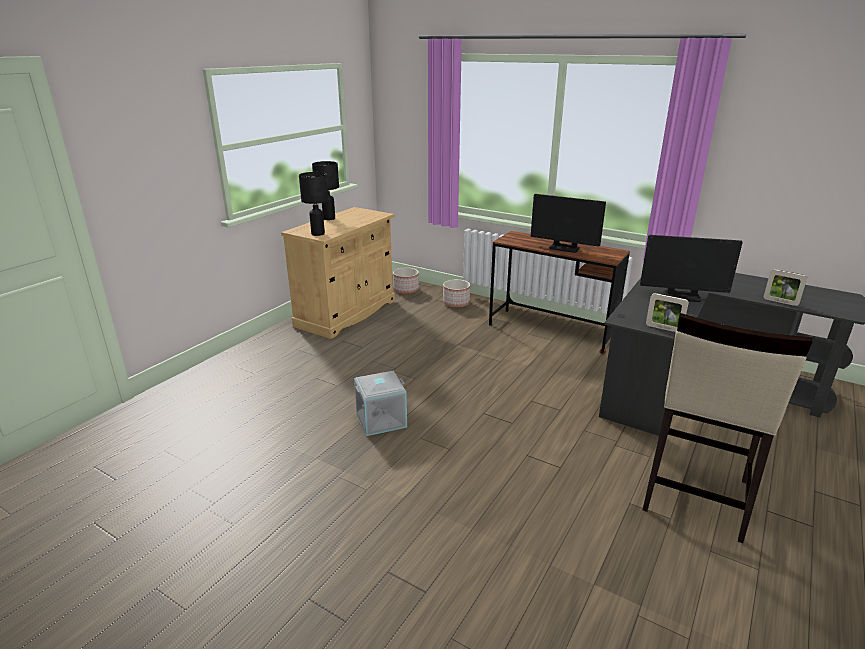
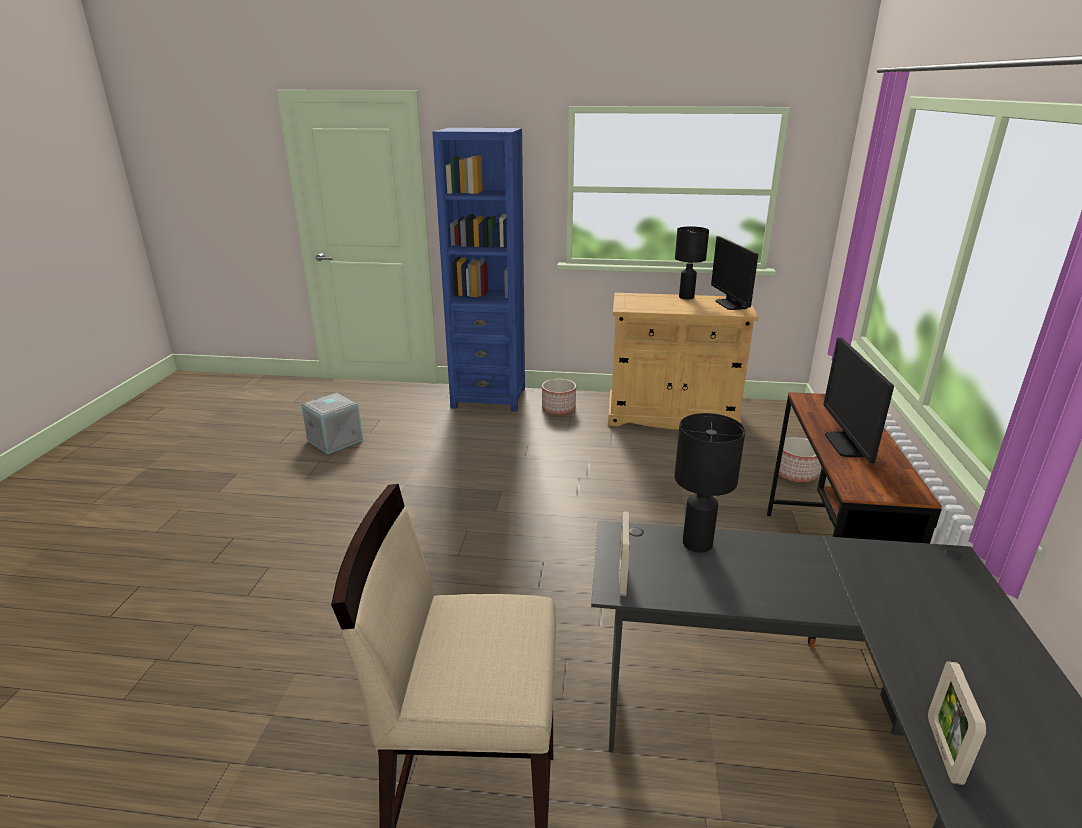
camera: 65 degrees right, 0 degrees up
black table lamp [299,172,329,236] -> black table lamp moved to [674,413,745,553]
grey storage box [354,371,407,436] -> grey storage box moved to [301,393,363,454]
planter [393,268,419,294] -> planter moved to [542,379,576,415]
monitor [640,235,743,302] -> monitor moved to [711,236,758,310]
none -> blue bookcase [432,128,525,412]

